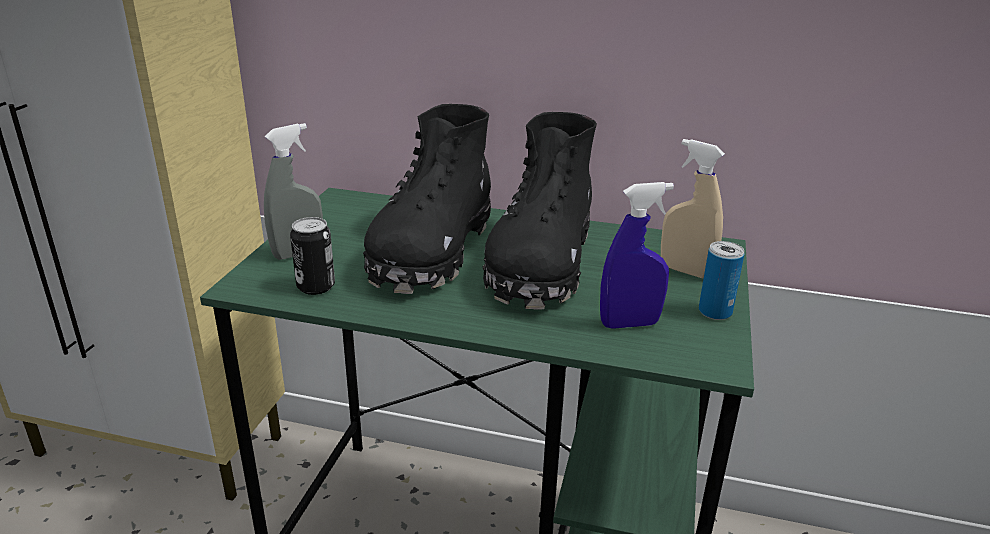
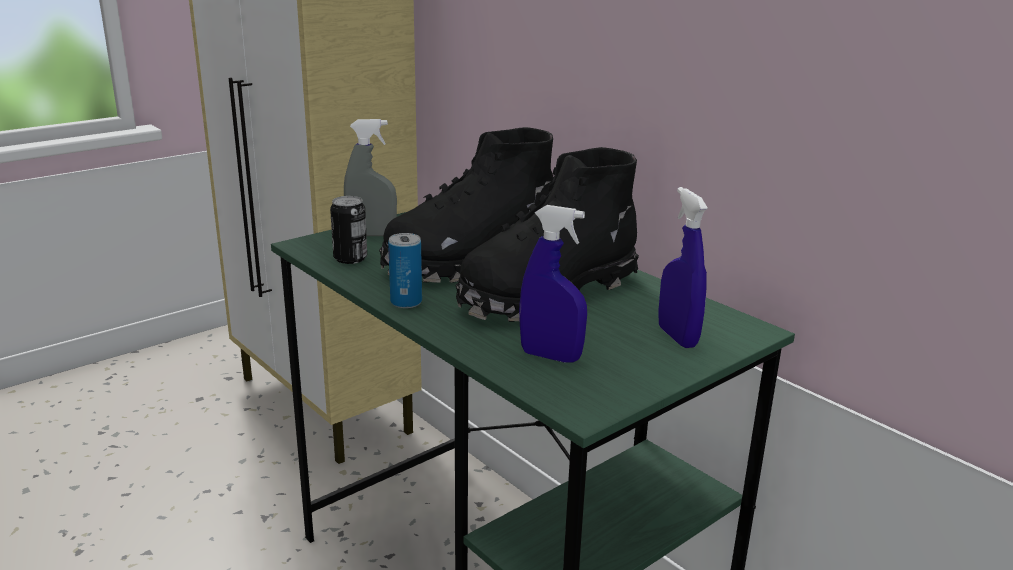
camera: 35 degrees right, 5 degrees down
beige spray bottle [661,139,725,279] -> blue spray bottle [658,187,708,348]
can [699,241,744,320] -> can moved to [388,233,422,308]

